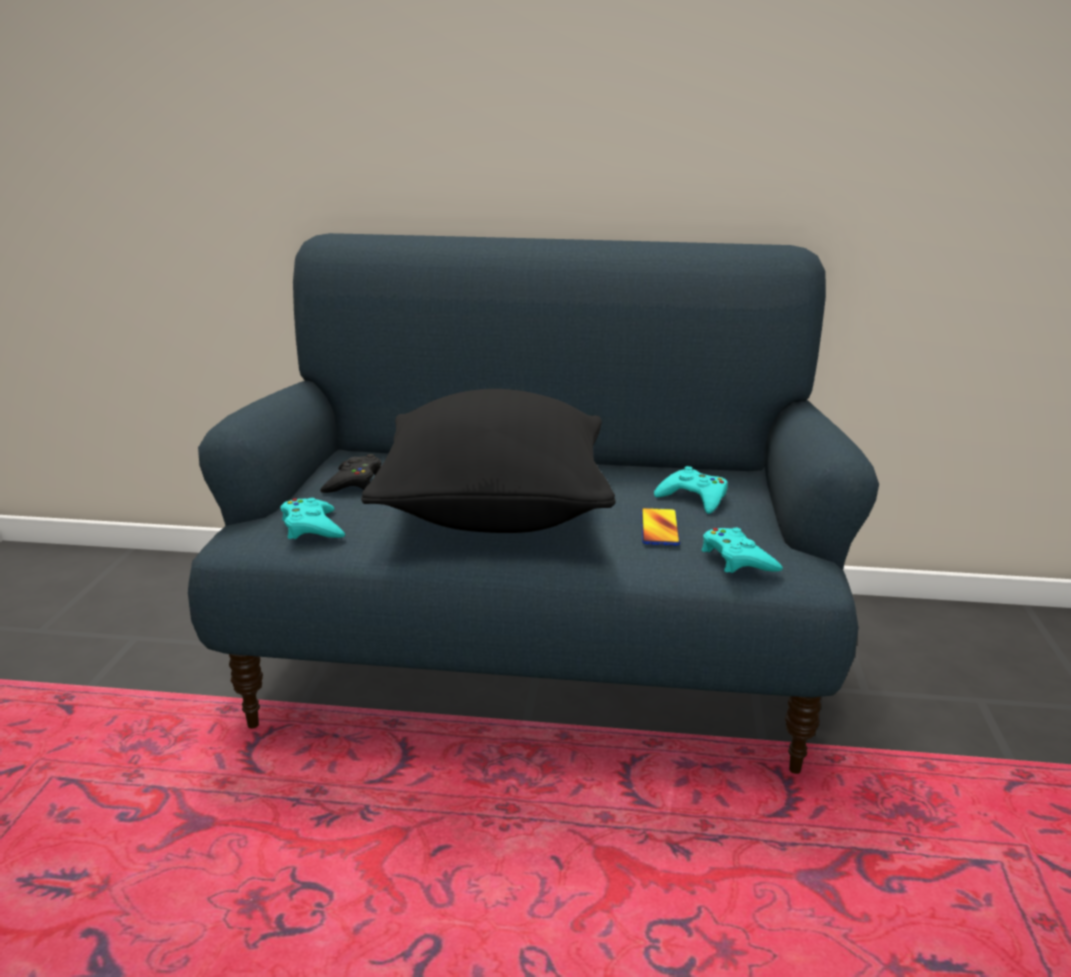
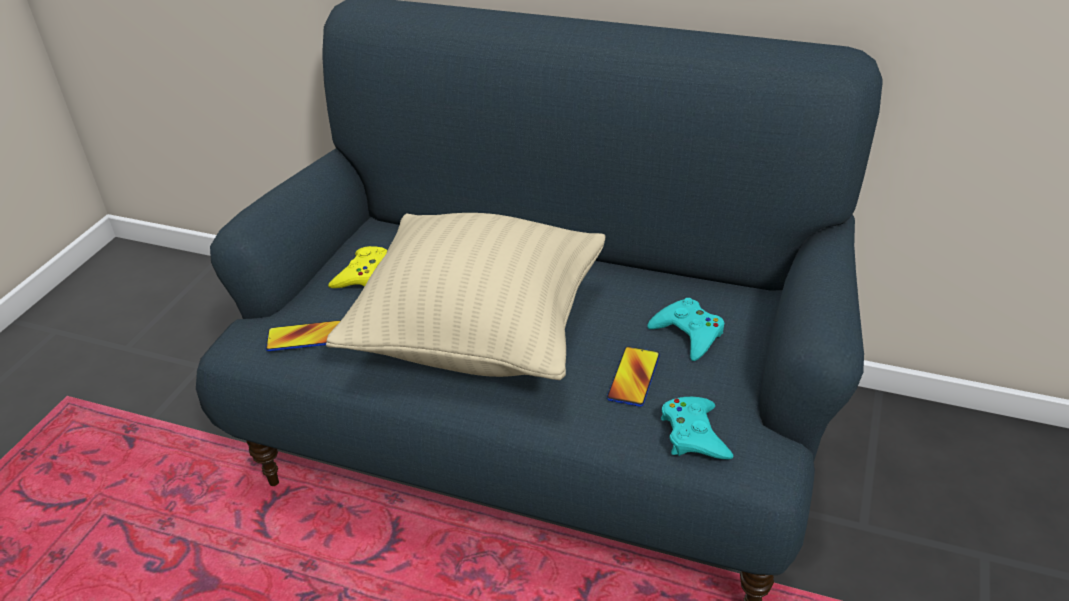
camera: 15 degrees right, 15 degrees up
turquoise game controller [281,498,345,539] -> phone [266,320,341,351]
black game controller [320,454,381,493] -> yellow game controller [328,246,388,288]
black pillow [361,389,616,533] -> beige pillow [326,213,606,380]

